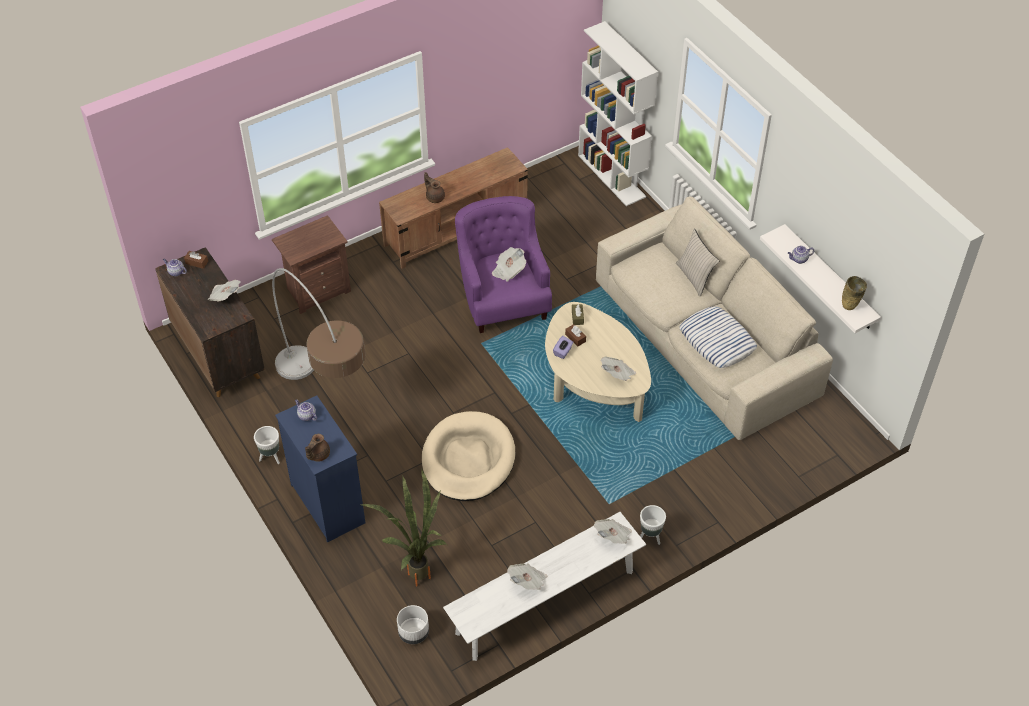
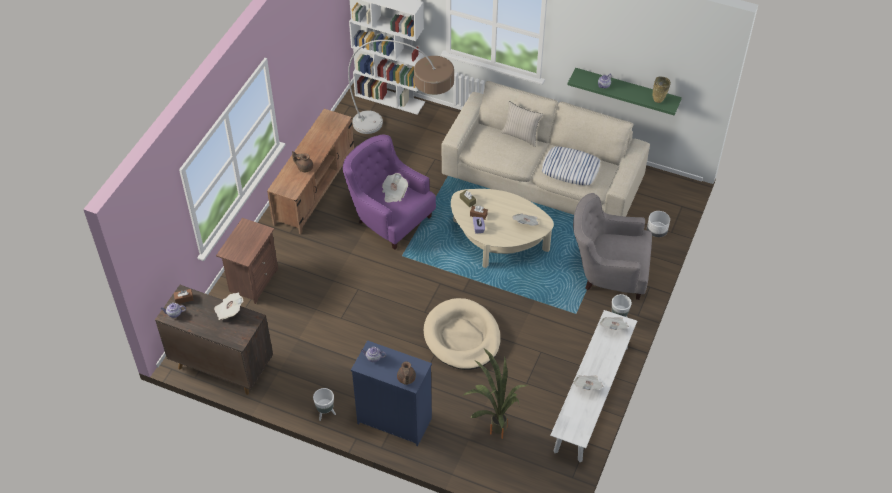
camera: 35 degrees left, 0 degrees up
floor lamp [272,268,365,380] -> floor lamp moved to [348,40,454,134]
white planter [397,605,429,644] -> white planter moved to [647,211,670,237]
white shelf [760,224,881,333] -> green shelf [567,68,682,115]
none -> grey armchair [573,193,652,300]

